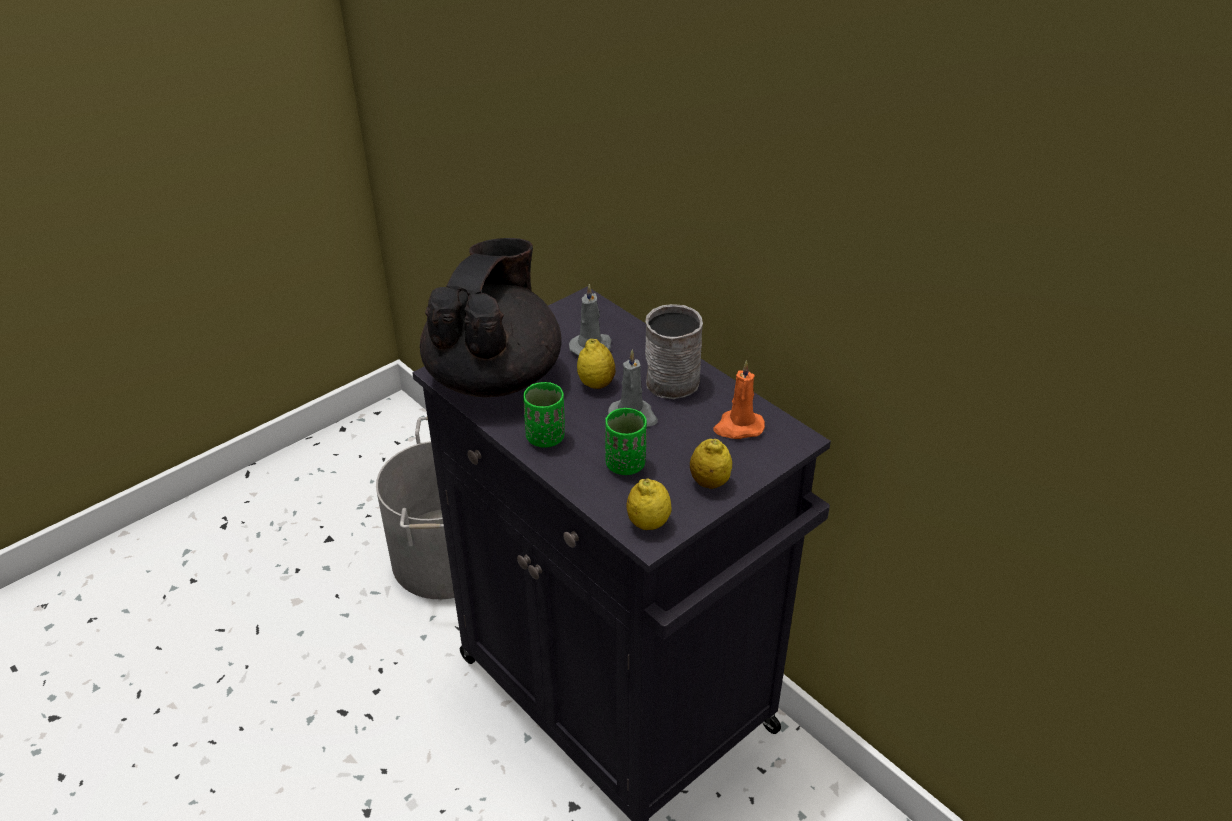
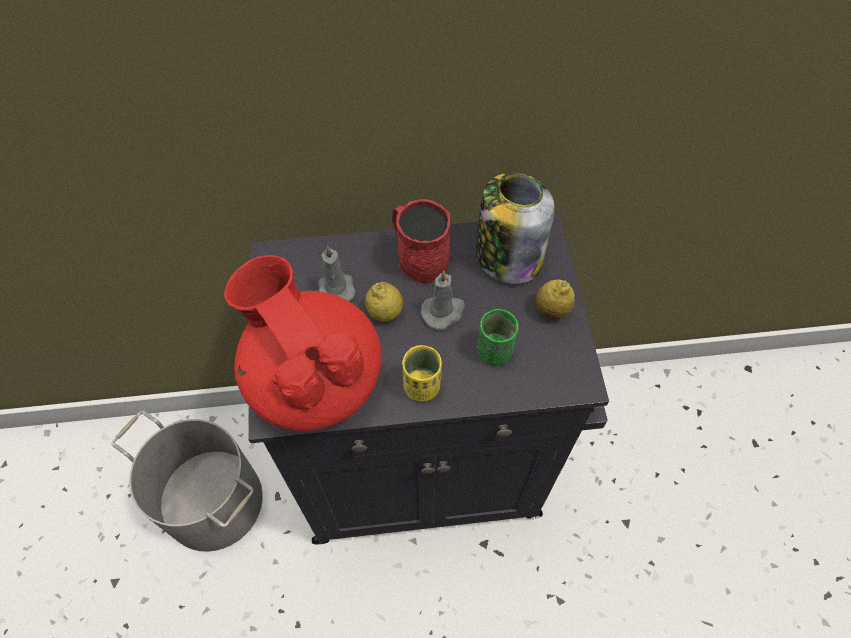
camera: 55 degrees left, 20 degrees up
black teapot [420,238,562,397] -> red teapot [224,255,382,431]
green cup [523,382,565,448] -> yellow cup [402,345,442,401]
lemon [627,479,672,530] -> none
grey mug [645,304,703,399] -> red mug [392,199,450,283]
orange candle [713,360,765,439] -> jar [475,172,555,284]

